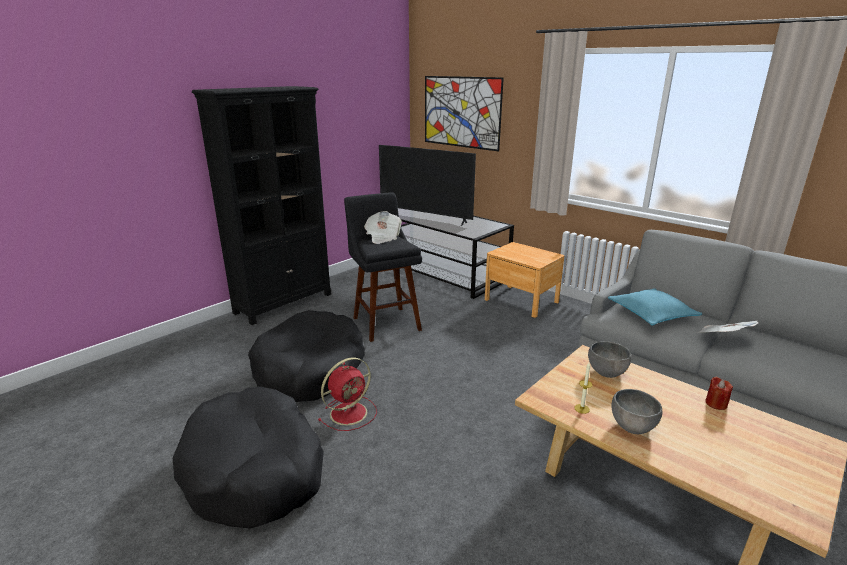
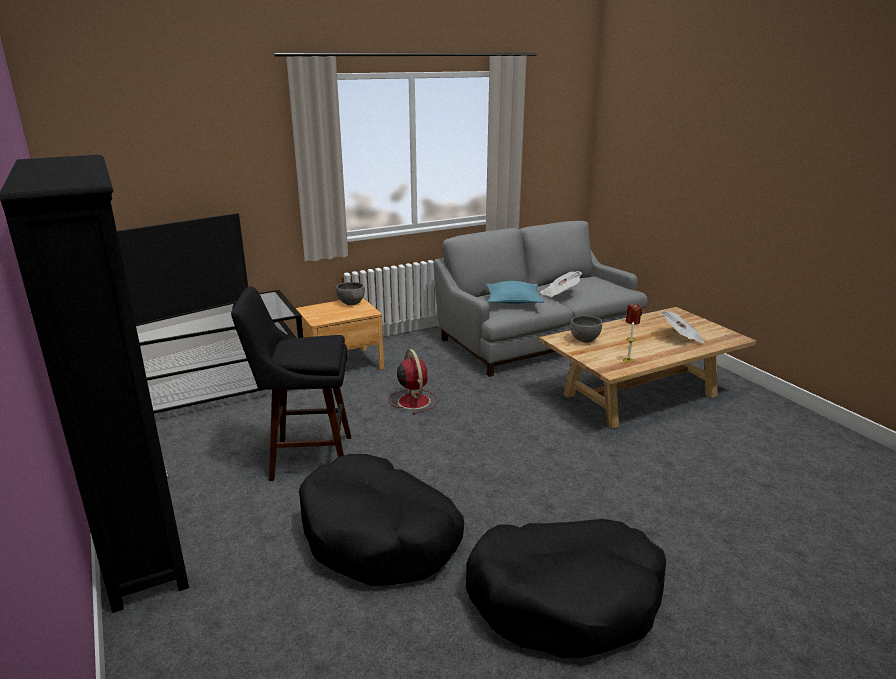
camera: 70 degrees left, 0 degrees up
red fan [318,358,377,431] -> red fan moved to [389,349,437,415]
newspaper [364,211,402,244] -> newspaper moved to [661,311,705,344]
picture [425,76,504,152] -> none
grey bowl [611,389,662,434] -> grey bowl moved to [336,282,365,305]

